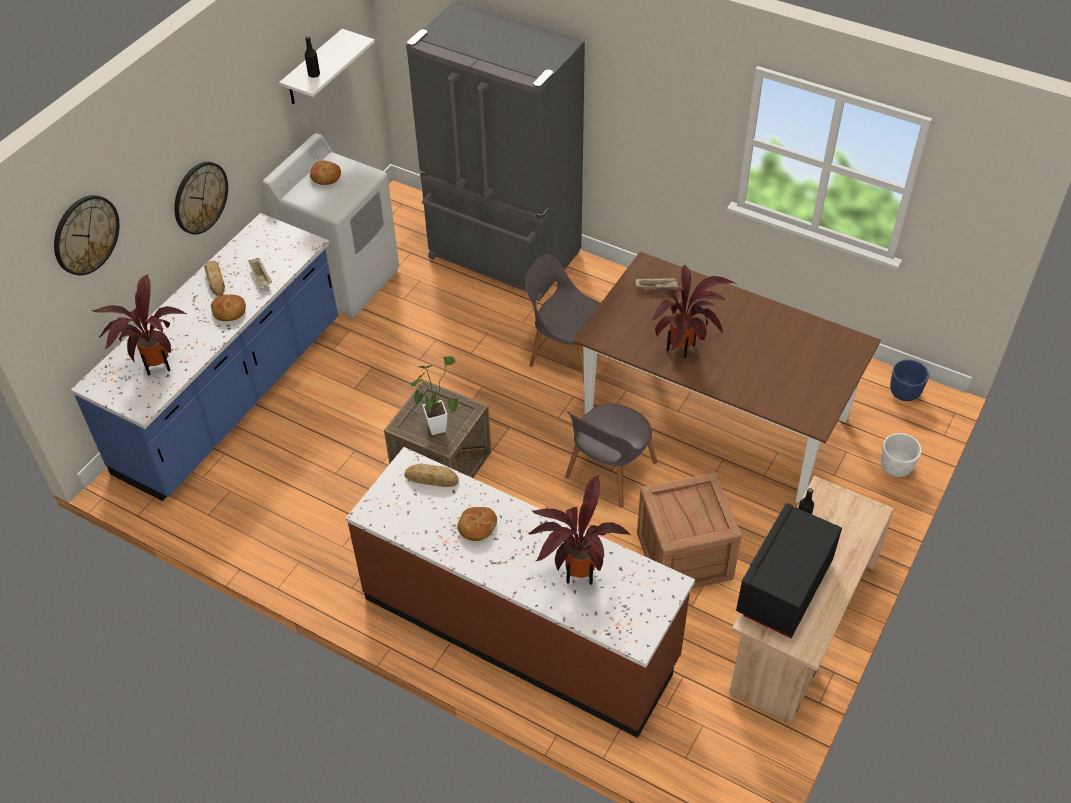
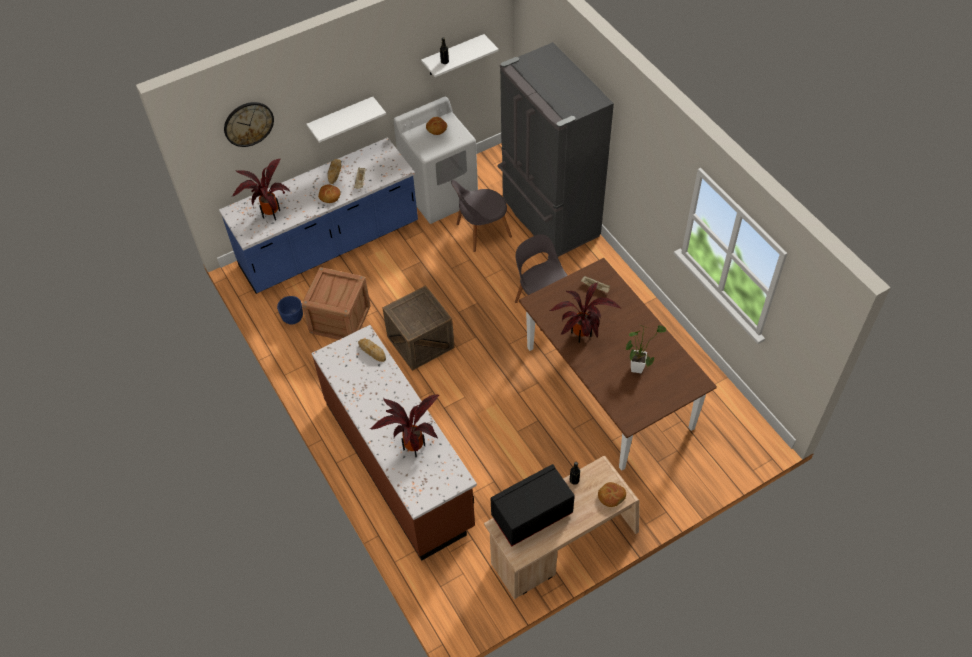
camera: 30 degrees right, 5 degrees up
wall clock [174,162,228,235] -> white shelf [306,97,386,143]
potted plant [410,356,459,435] -> potted plant moved to [626,325,666,373]
bread [457,507,497,541] -> bread moved to [598,482,626,507]
grey chair [565,404,657,507] -> grey chair moved to [451,180,512,252]
crate [637,473,742,588] -> crate moved to [302,267,371,340]
white planter [881,433,922,477] -> none
blue planter [890,360,929,401] -> blue planter moved to [277,296,303,324]

